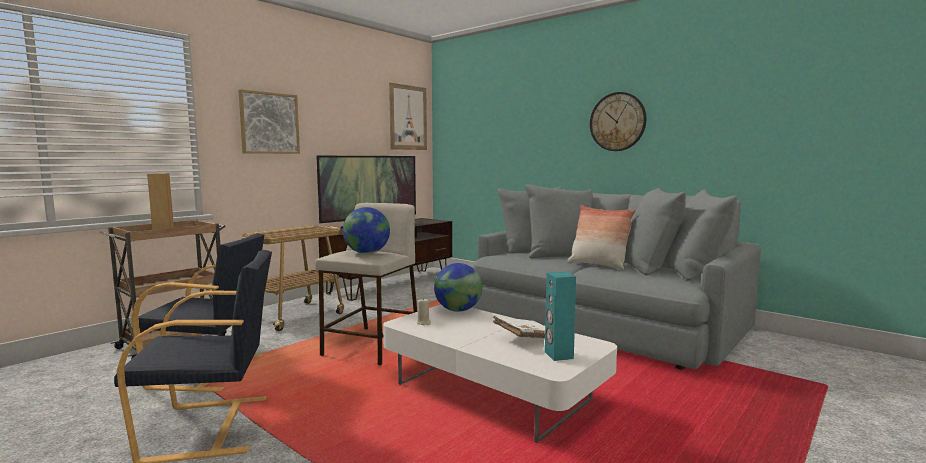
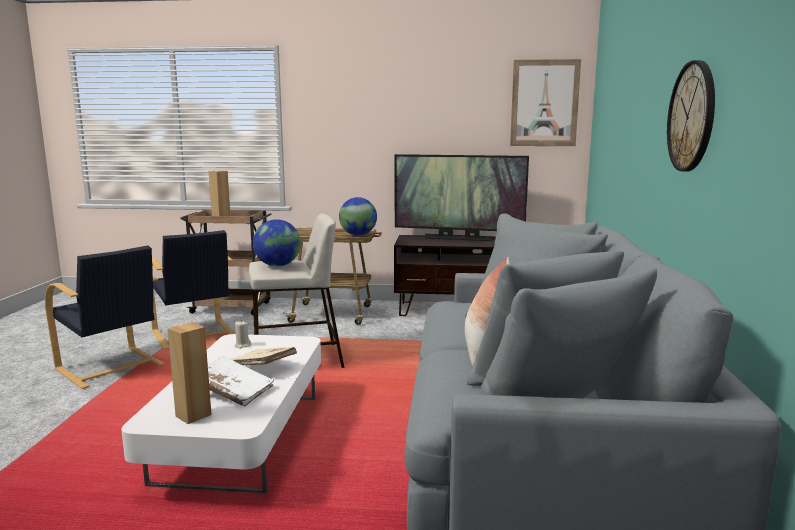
camera: 55 degrees right, 5 degrees up
picture [238,89,300,154] -> none
globe [434,263,482,312] -> globe moved to [339,197,377,236]
turquoise speaker [545,271,576,361] -> brown speaker [168,322,211,424]
none -> beige book [231,347,297,365]

